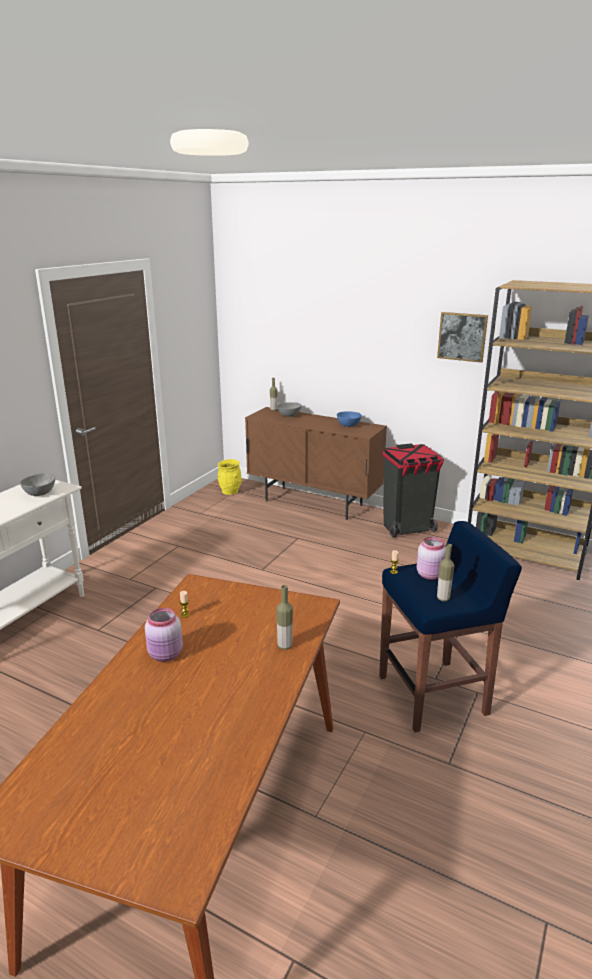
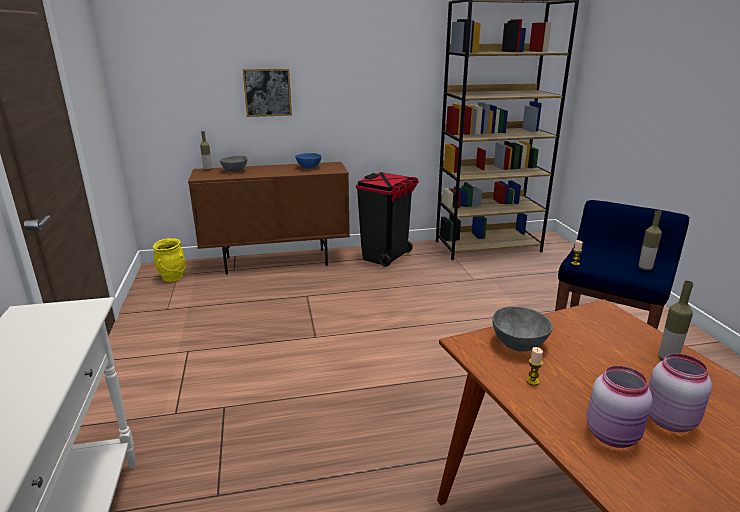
camera: 40 degrees left, 0 degrees up
grey bowl [20,473,55,496] -> grey bowl moved to [492,306,553,352]
pink jar [417,537,446,580] -> pink jar moved to [648,354,712,432]
picture [437,312,488,363] -> picture moved to [243,69,292,117]

